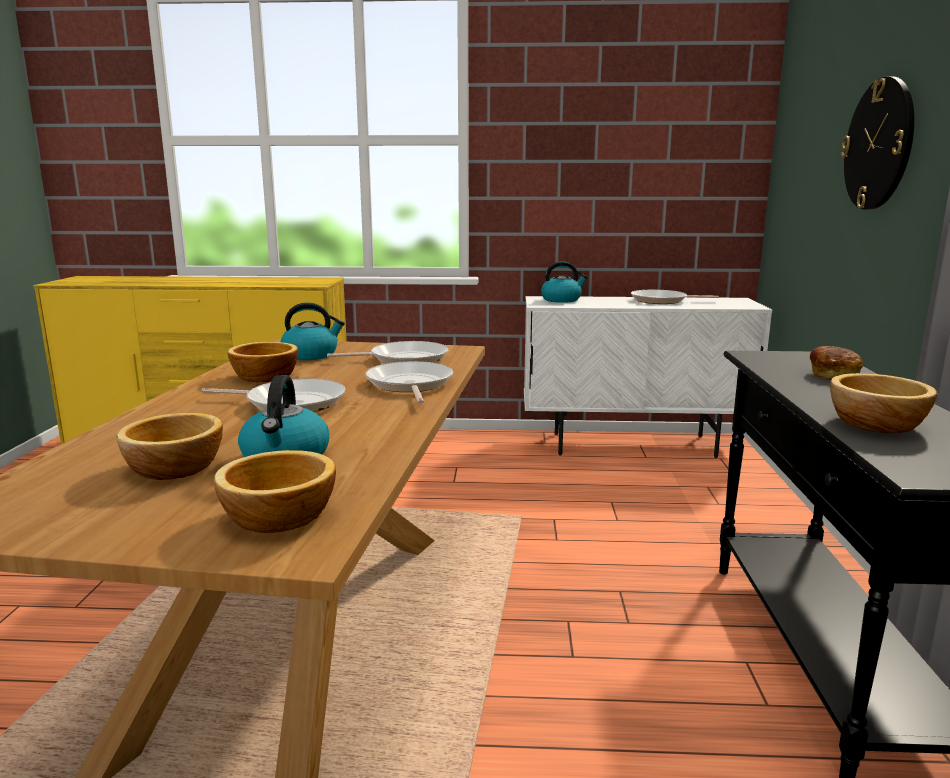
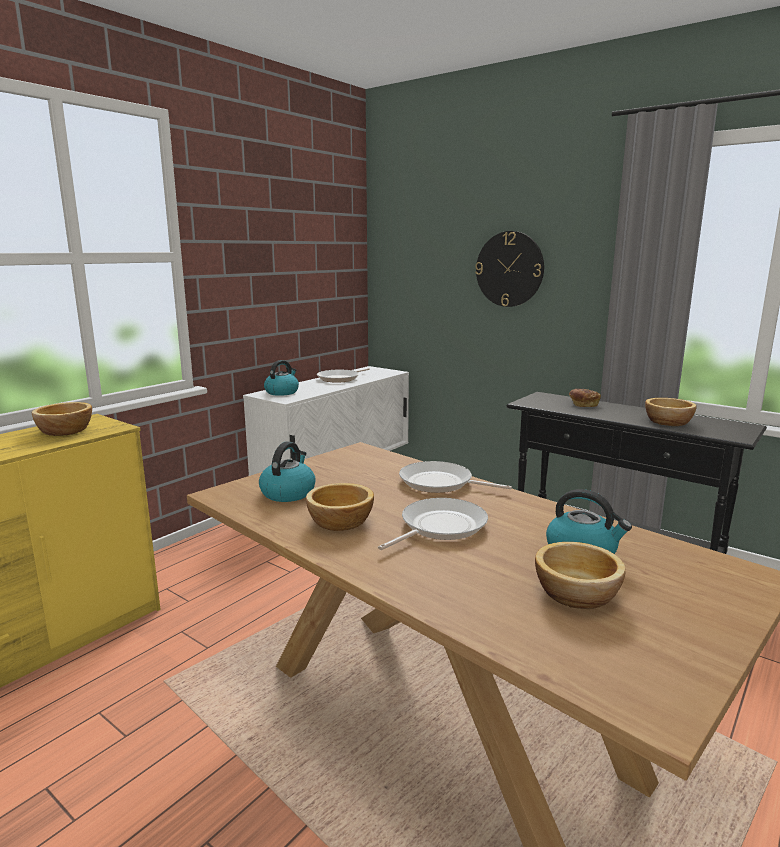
camera: 55 degrees left, 0 degrees up
bowl [214,450,336,533] -> bowl moved to [32,402,92,436]
frying pan [327,341,448,364] -> none

